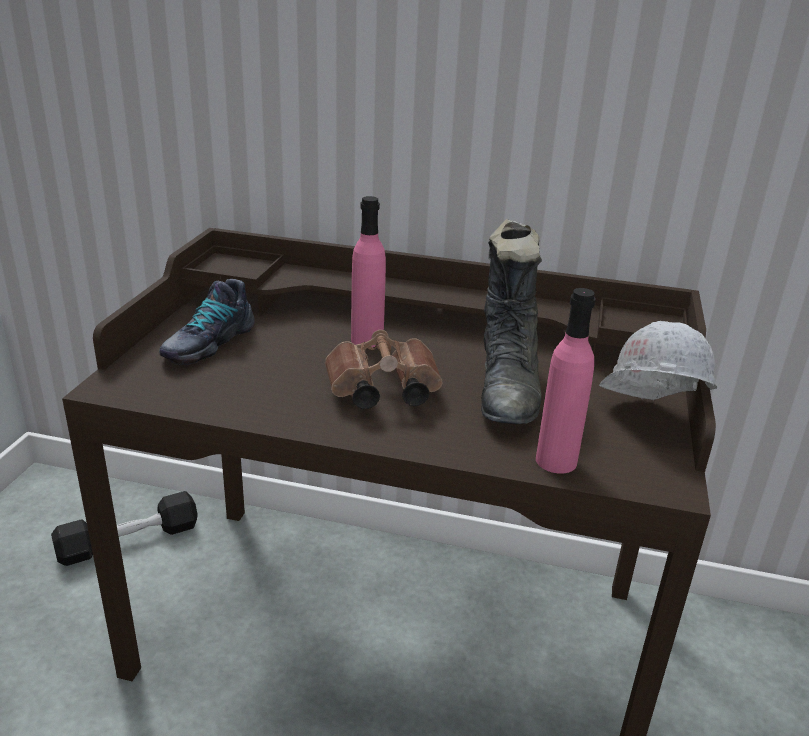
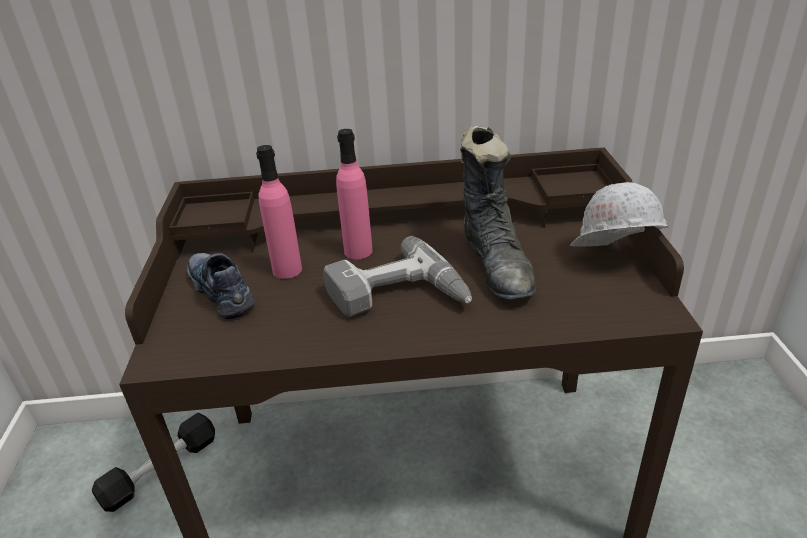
camera: 15 degrees left, 5 degrees up
shoe [159,279,255,365] -> shoe turned 135 degrees clockwise [187,253,255,320]
brown binoculars [325,330,443,409] -> power drill [323,236,472,317]
pink bottle [536,288,596,474] -> pink bottle moved to [256,145,302,279]

